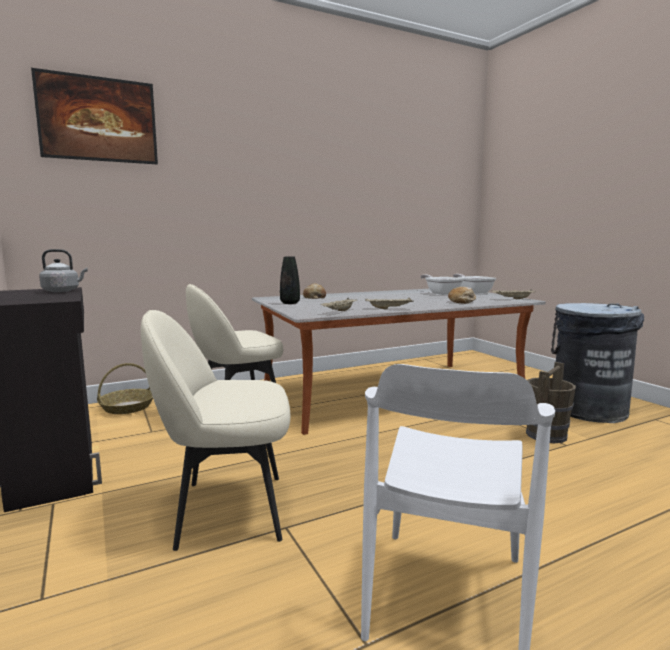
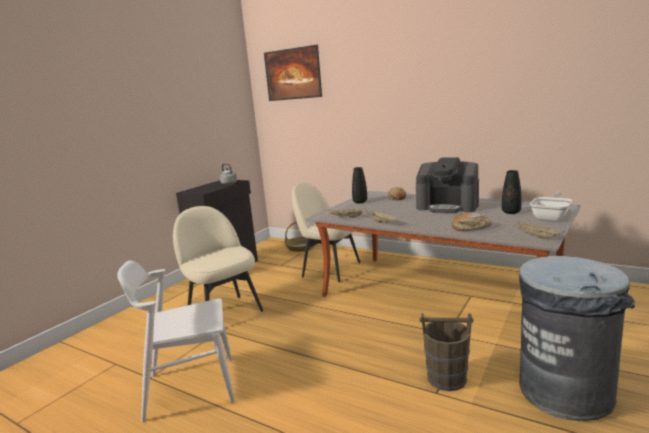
camera: 60 degrees right, 5 degrees up
frying pan [420,275,464,295] -> black vase [502,170,522,214]
none -> coffee machine [416,157,479,213]

